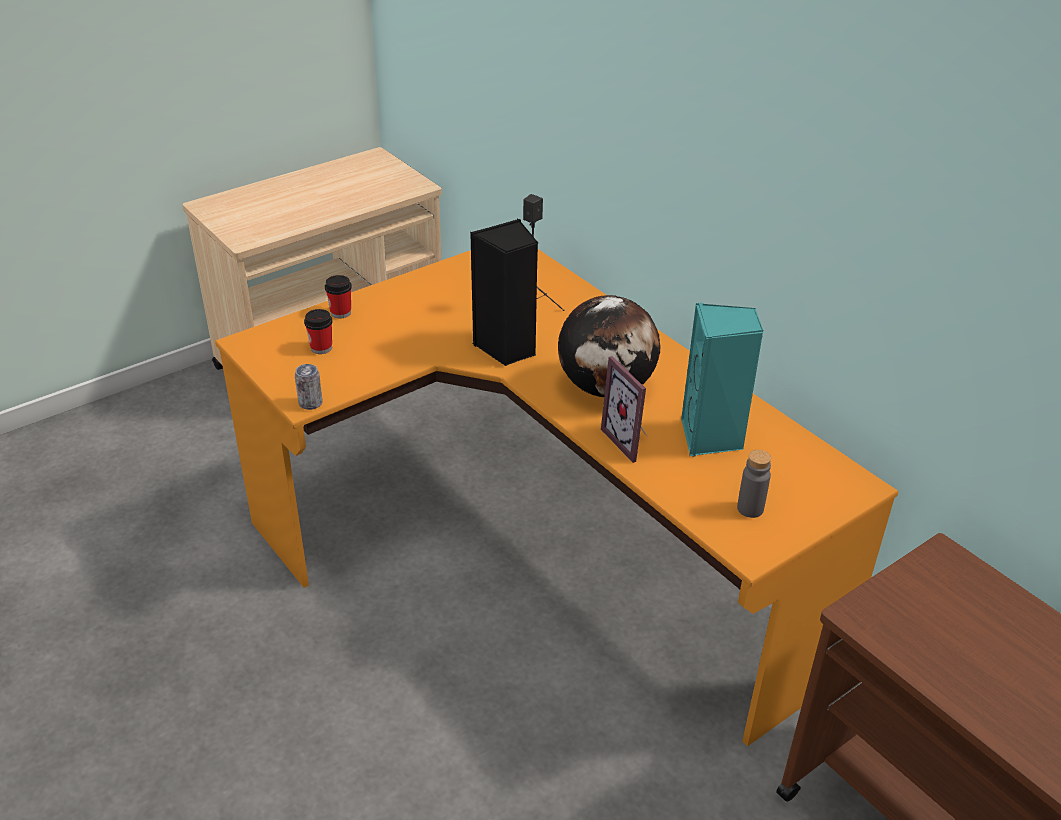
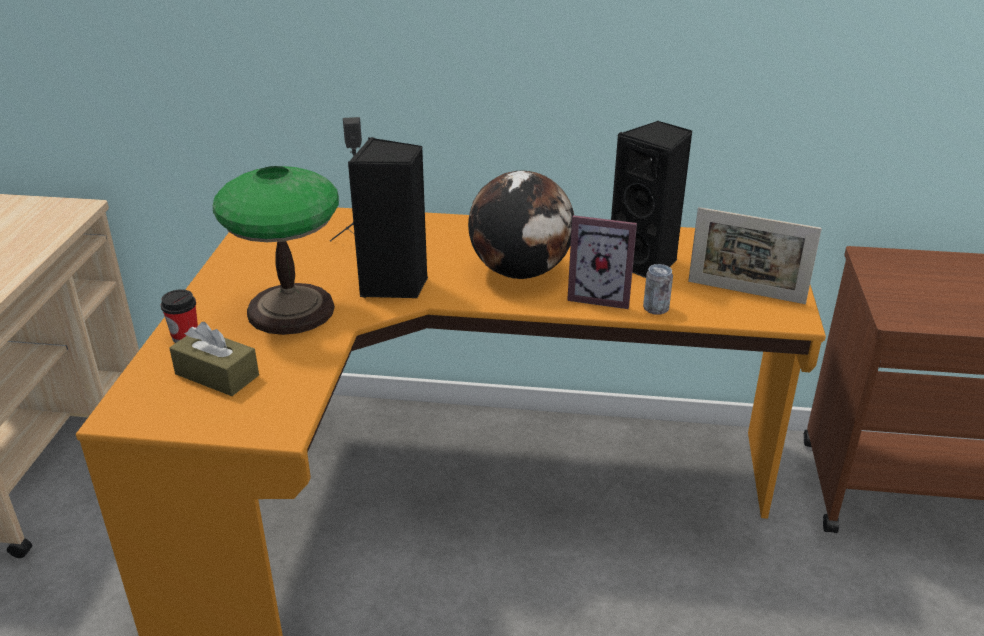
camera: 45 degrees left, 5 degrees down
can [295,364,323,410] -> can moved to [643,264,673,315]
cup [304,309,333,354] -> brown tissue box [169,322,259,396]
turquoise speaker [681,303,764,457] -> black speaker [611,121,693,278]
grey bottle [737,450,771,518] -> picture frame [688,207,822,304]
none -> table lamp [213,166,339,335]

